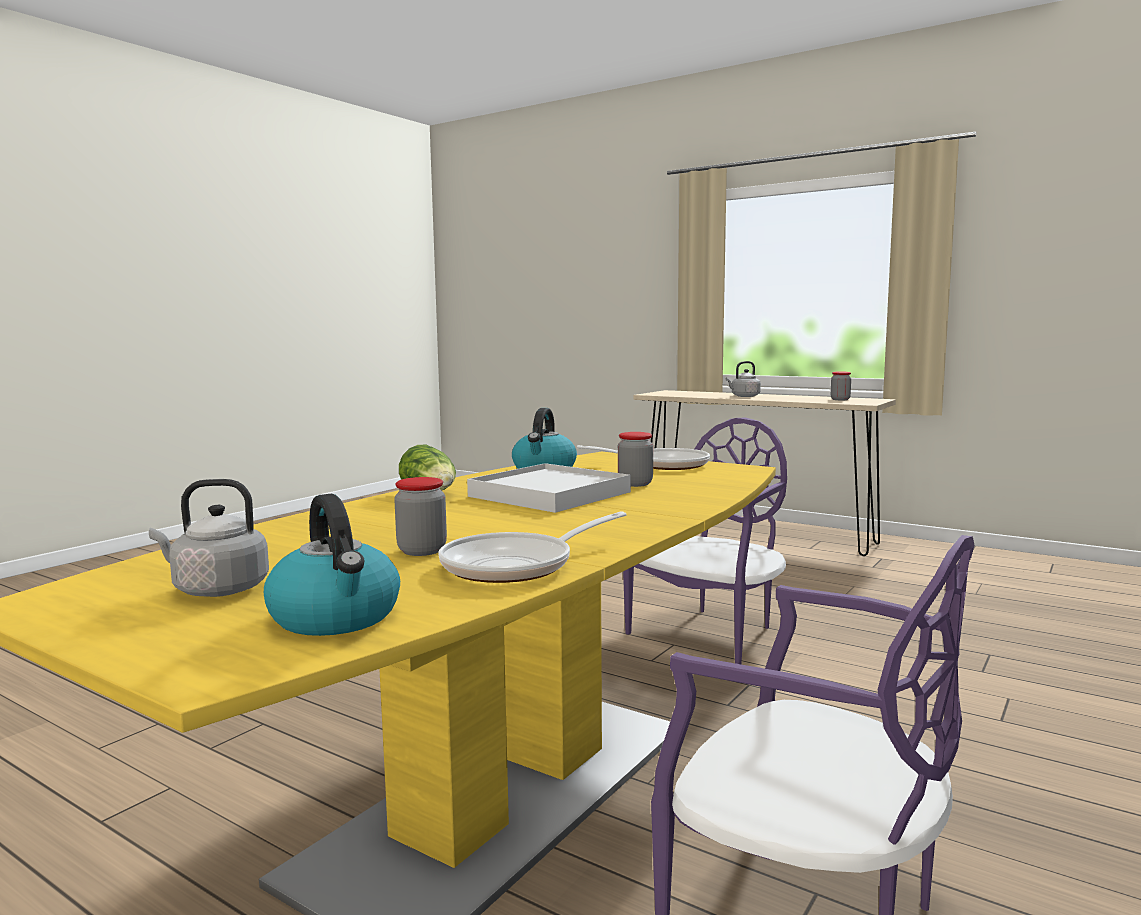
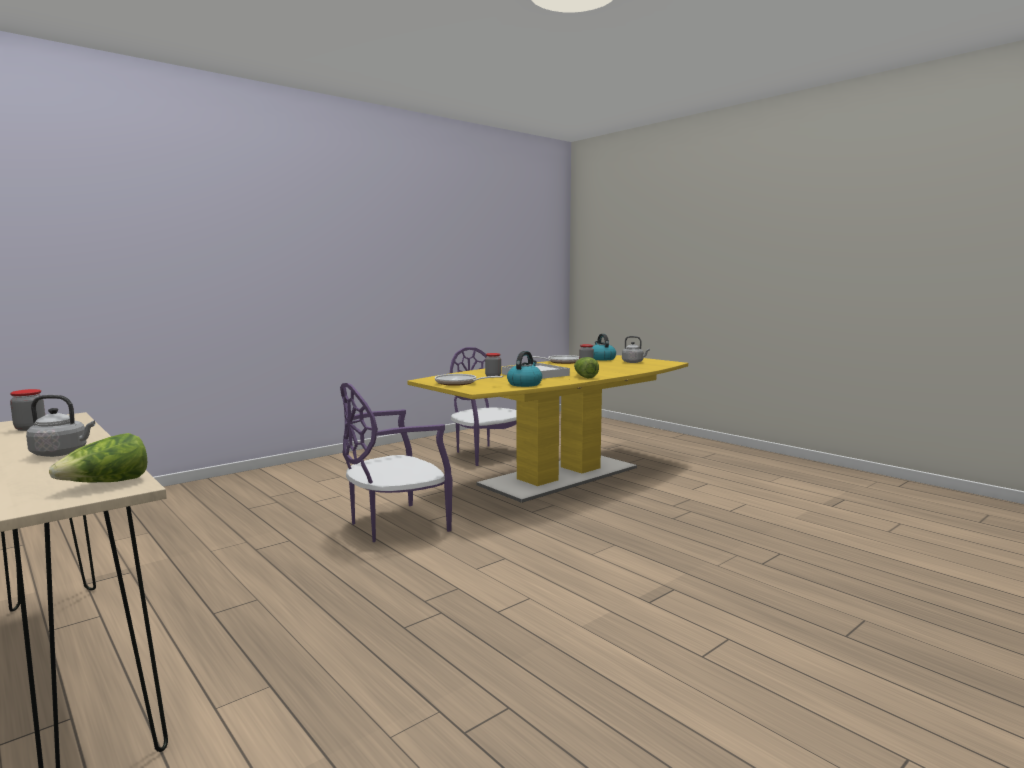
camera: 165 degrees left, 0 degrees up
none -> lettuce [49,433,147,482]

